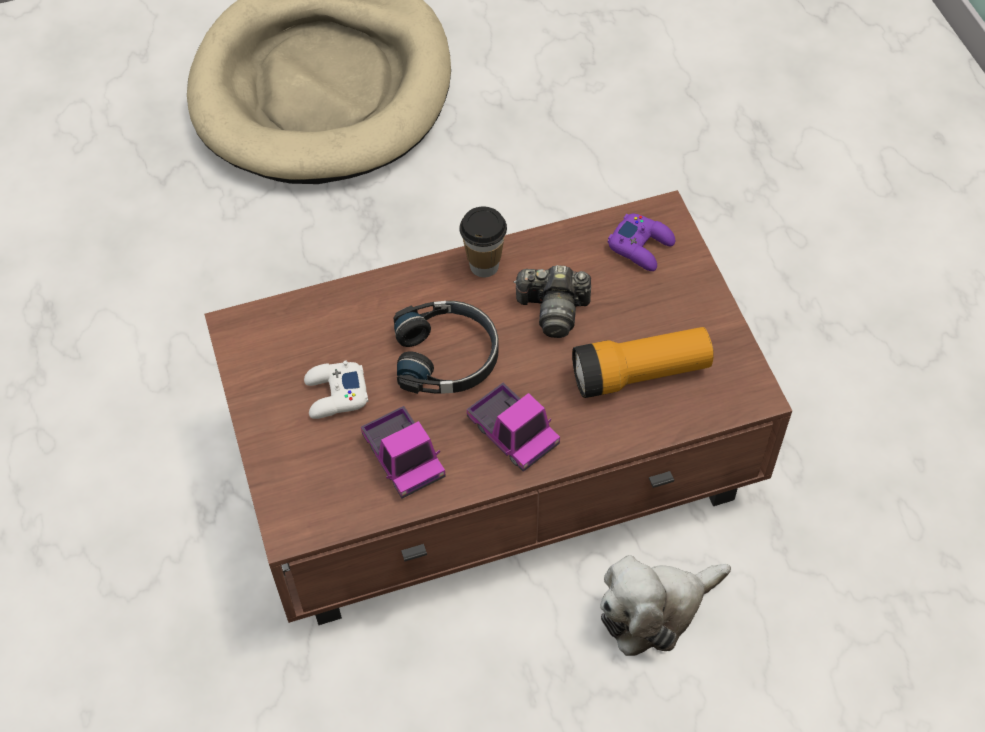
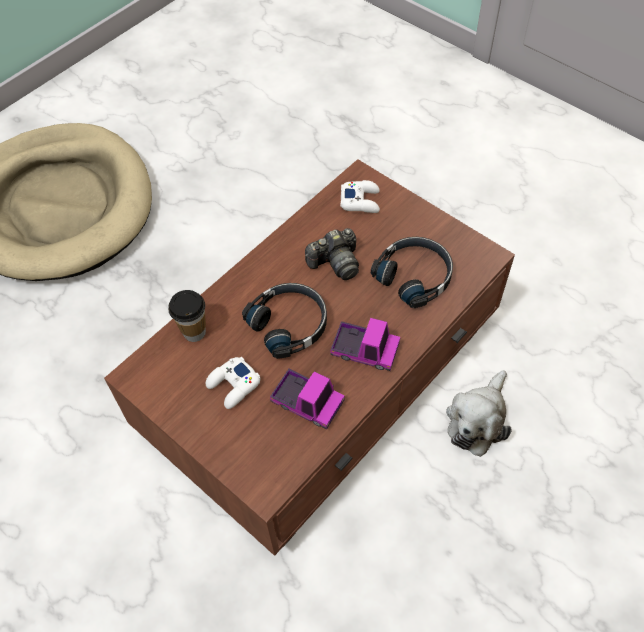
camera: 30 degrees left, 0 degrees up
cup [459,206,507,278] -> cup moved to [168,290,206,342]
flashlight [572,327,714,398] -> black headphones [371,237,453,308]
purple game controller [608,213,675,271] -> white game controller [341,180,380,213]

